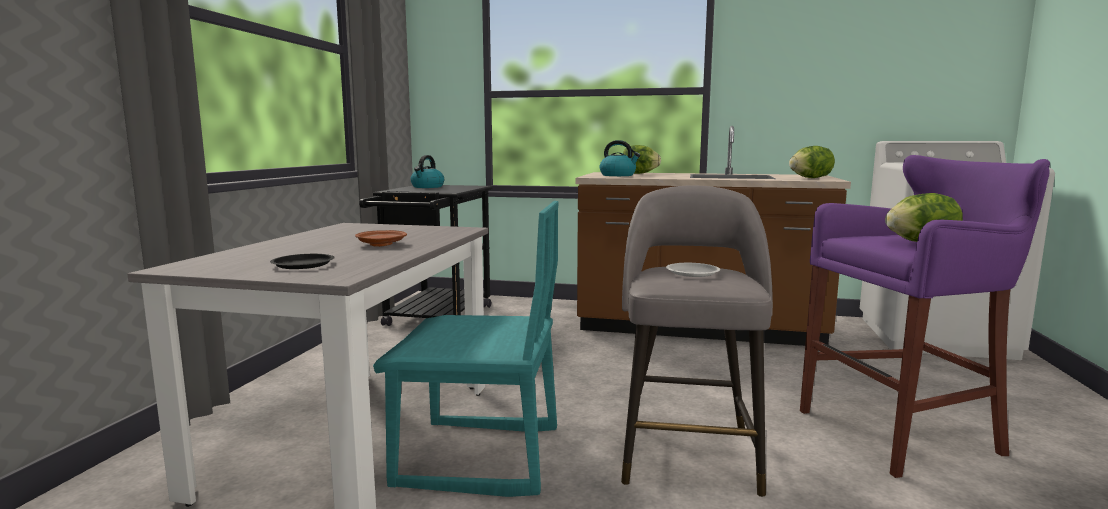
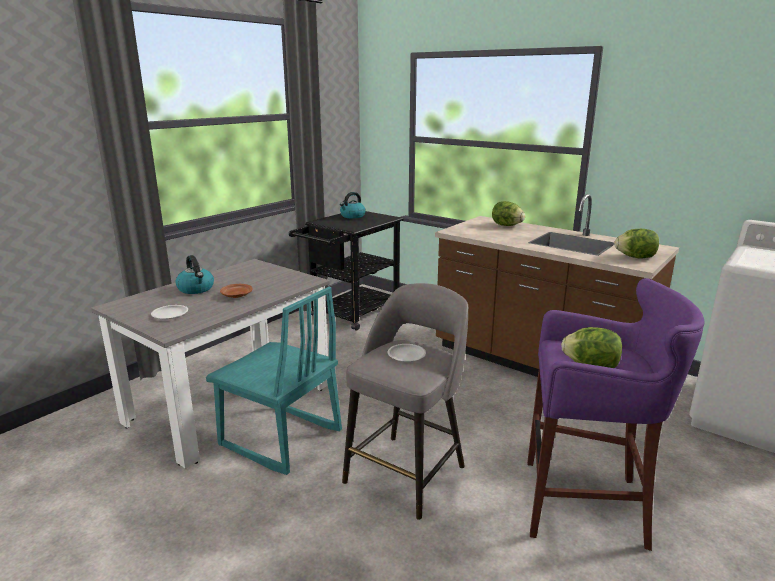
camera: 25 degrees right, 10 degrees up
black plate [270,254,335,269] -> white plate [151,305,188,320]
kettle [600,140,641,176] -> kettle moved to [176,255,214,294]

